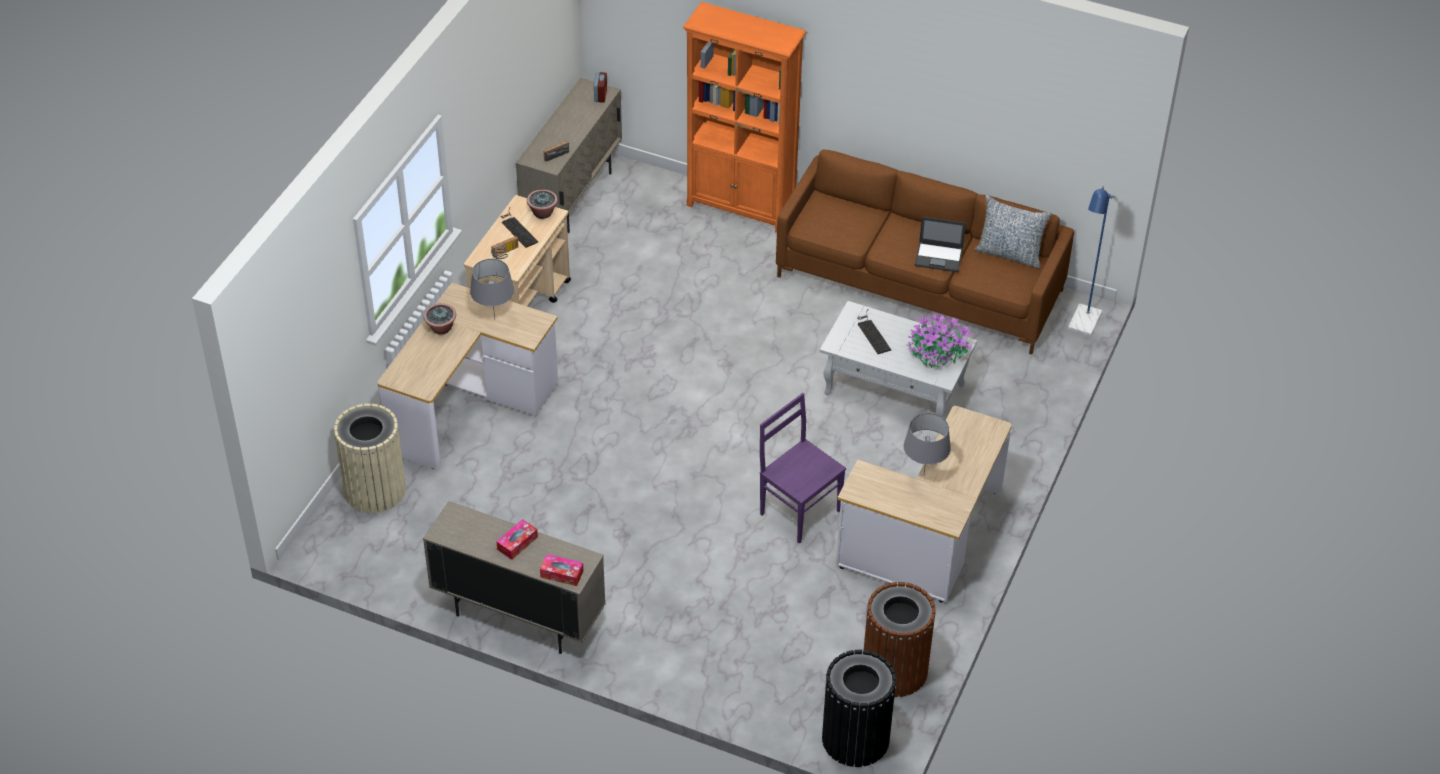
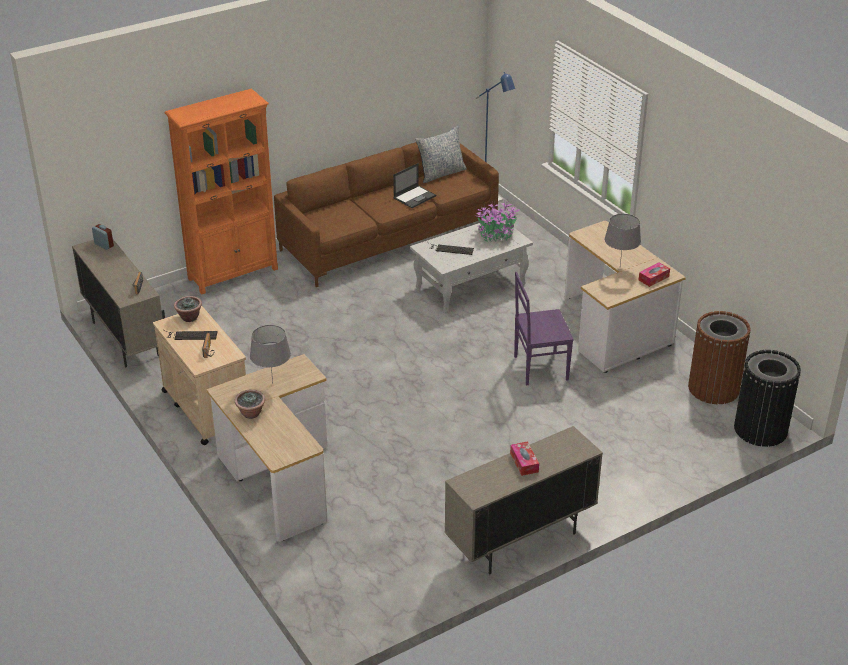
camera: 55 degrees left, 10 degrees down
beige trash can [334,403,406,513] -> none
tissue box [540,554,583,586] -> tissue box moved to [639,262,670,287]

